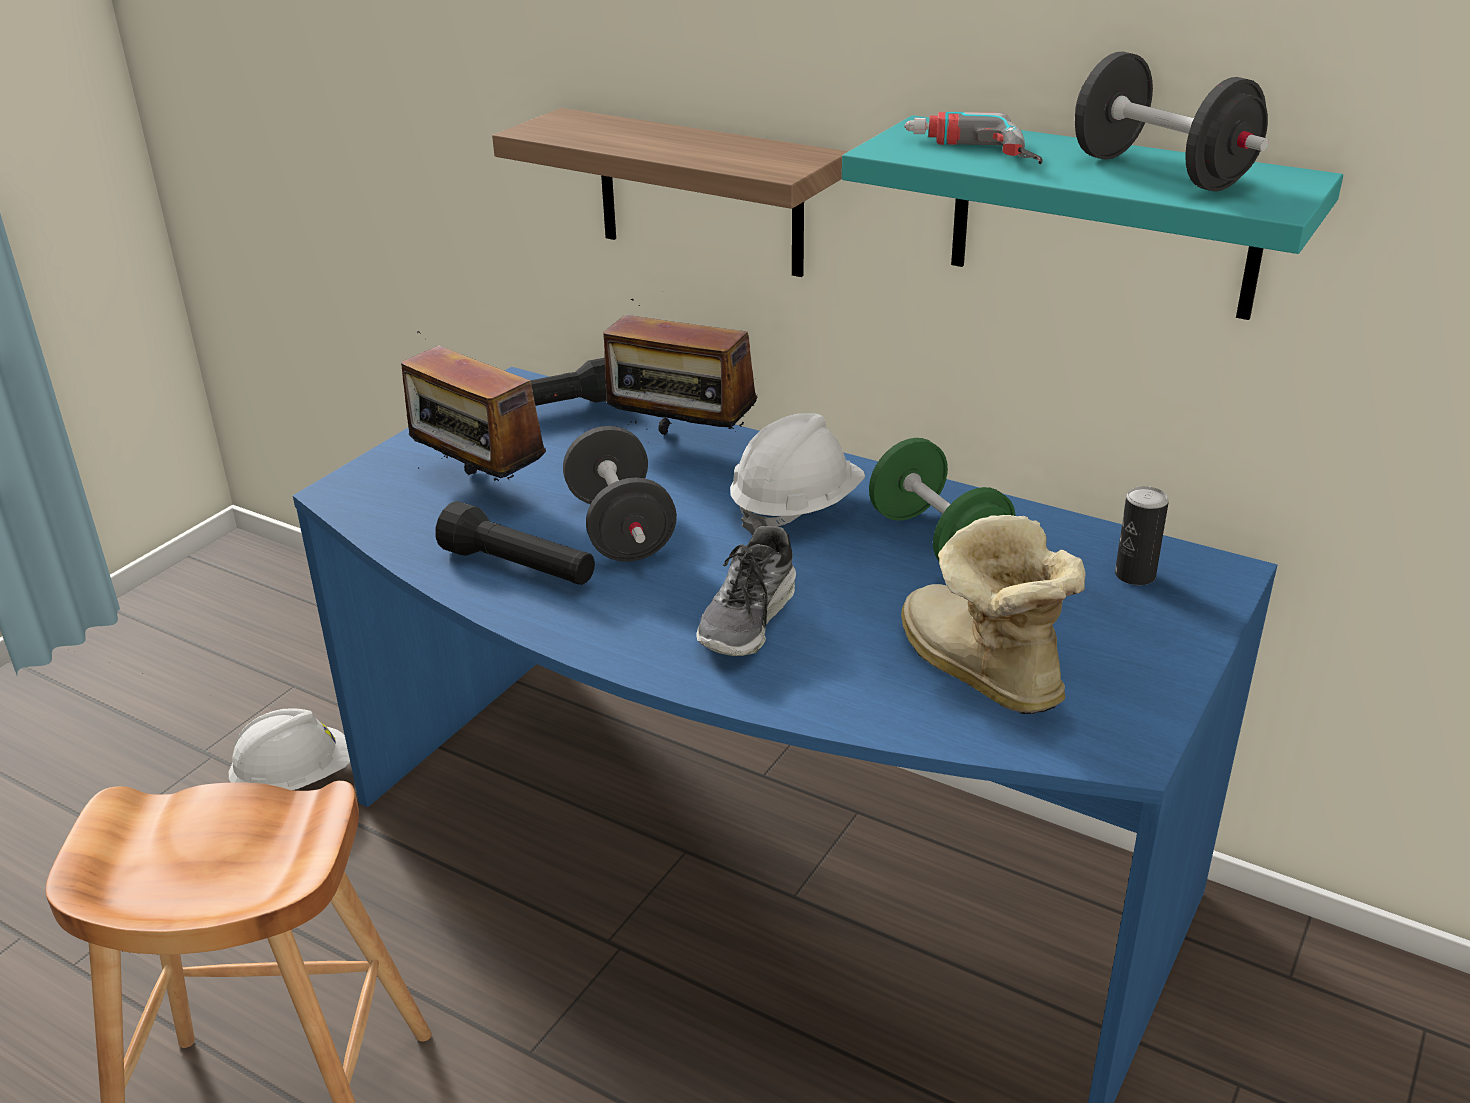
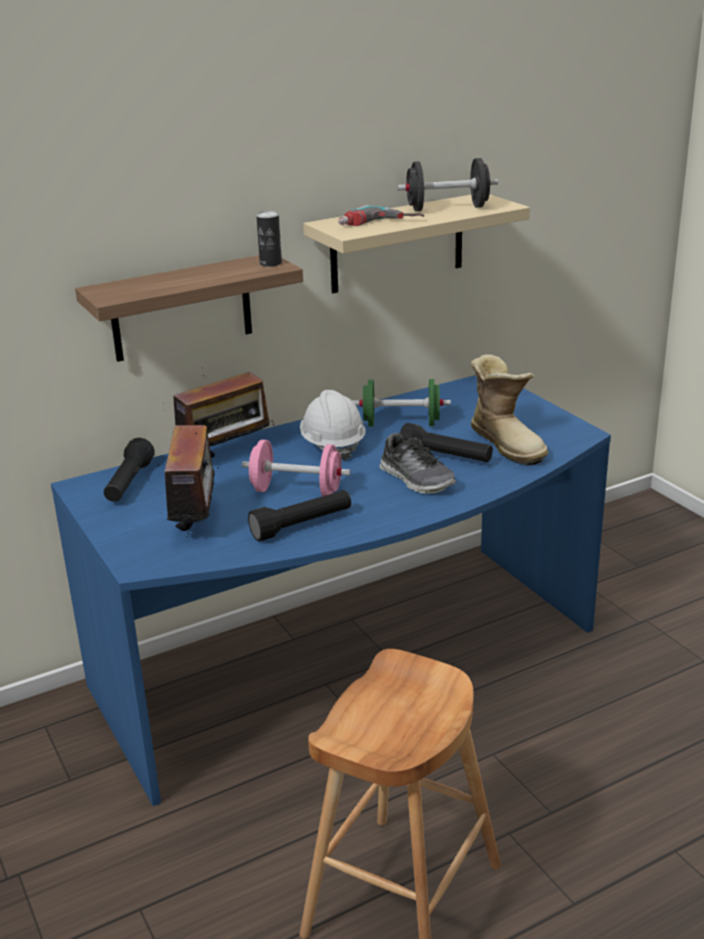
camera: 60 degrees left, 5 degrees down
white hard hat [229,708,350,790] -> none
radio [401,331,546,481] -> radio turned 75 degrees counterclockwise [158,425,219,538]
black dumbbell [563,426,677,562] -> pink dumbbell [242,440,351,496]
turquoise shelf [842,115,1343,320] -> beige shelf [303,194,530,293]
boot [901,515,1086,714] -> boot turned 120 degrees counterclockwise [470,354,548,466]
can [1115,486,1169,585] -> can moved to [256,211,282,267]
none -> black flashlight [400,423,493,462]

